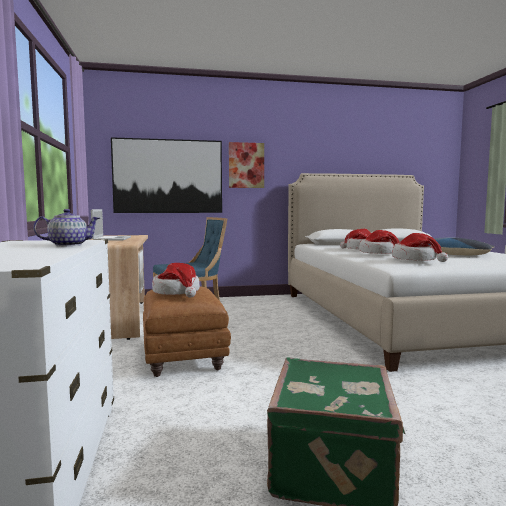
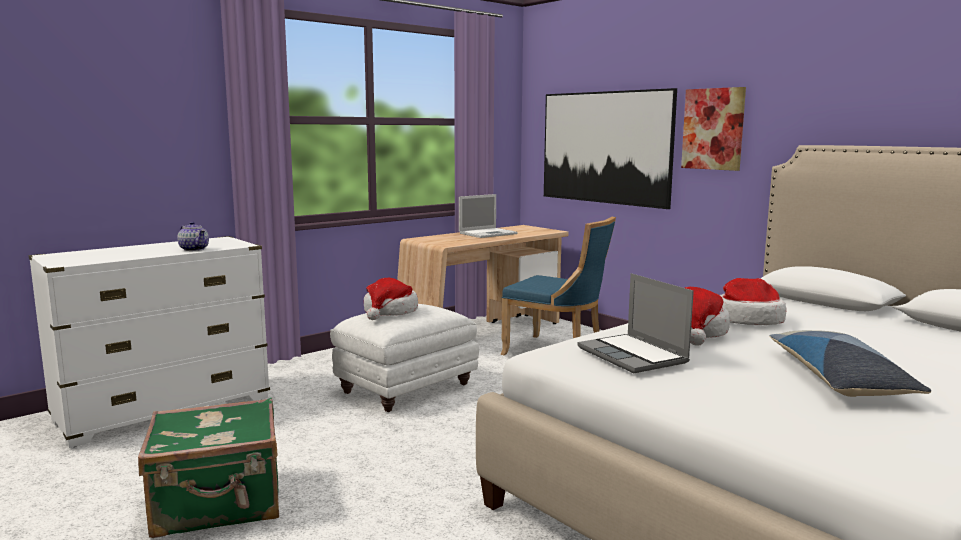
camera: 60 degrees right, 5 degrees up
brown ottoman [143,286,231,377] -> white ottoman [330,304,479,412]
hat [392,233,448,262] -> laptop [578,273,694,373]

